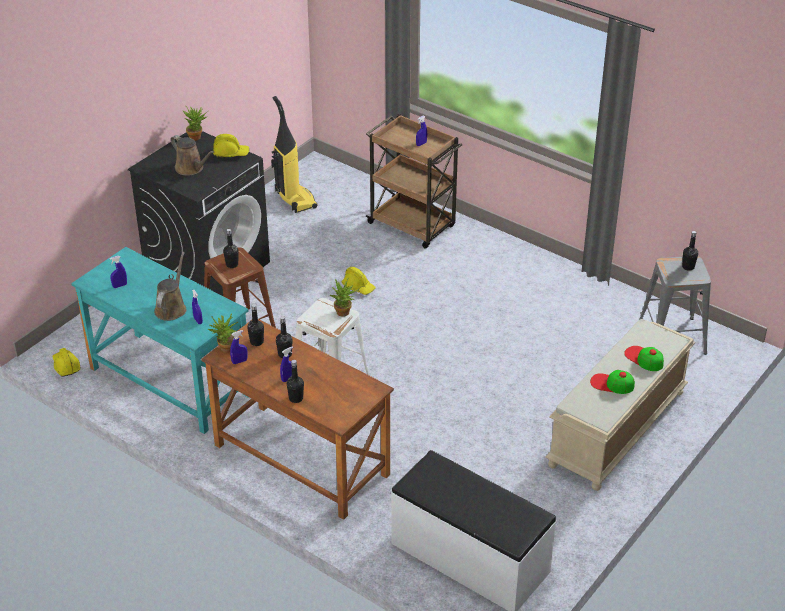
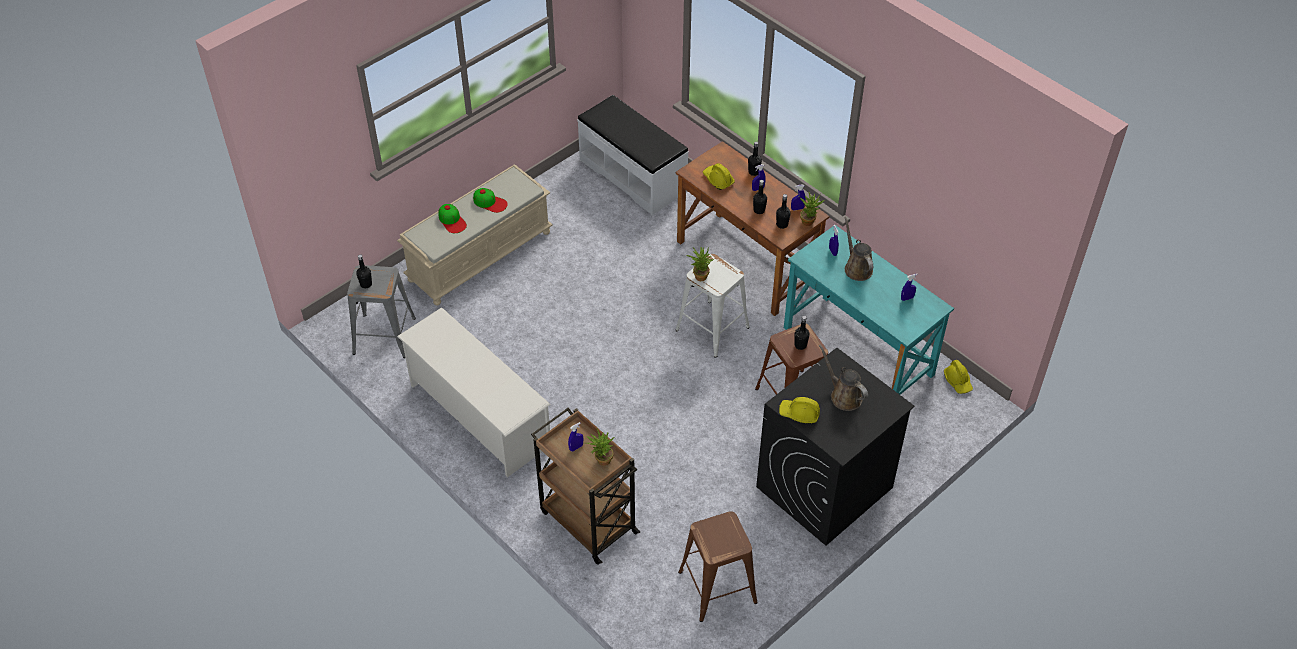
camera: 170 degrees left, 10 degrees up
brown watering can [154,252,186,321] -> brown watering can turned 135 degrees clockwise [844,217,873,281]
potted plant [183,105,208,141] -> potted plant moved to [585,429,614,466]
vacuum cleaner [271,96,318,213] -> brown stool [678,511,758,622]
yellow hard hat [342,267,376,295] -> yellow hard hat moved to [703,163,735,190]
none -> white shoe rack [397,307,551,477]

